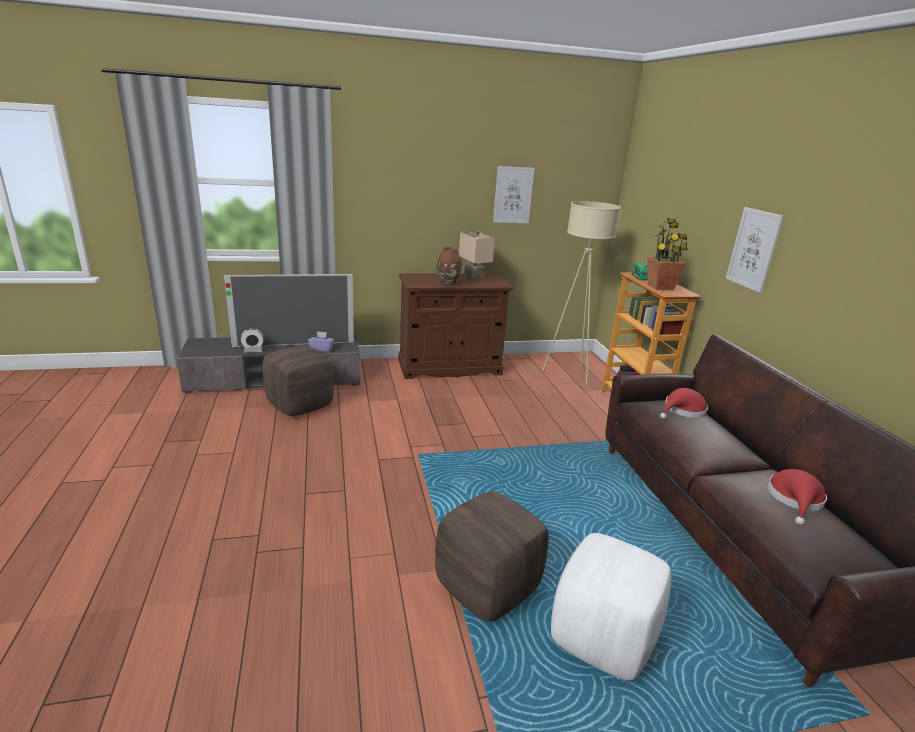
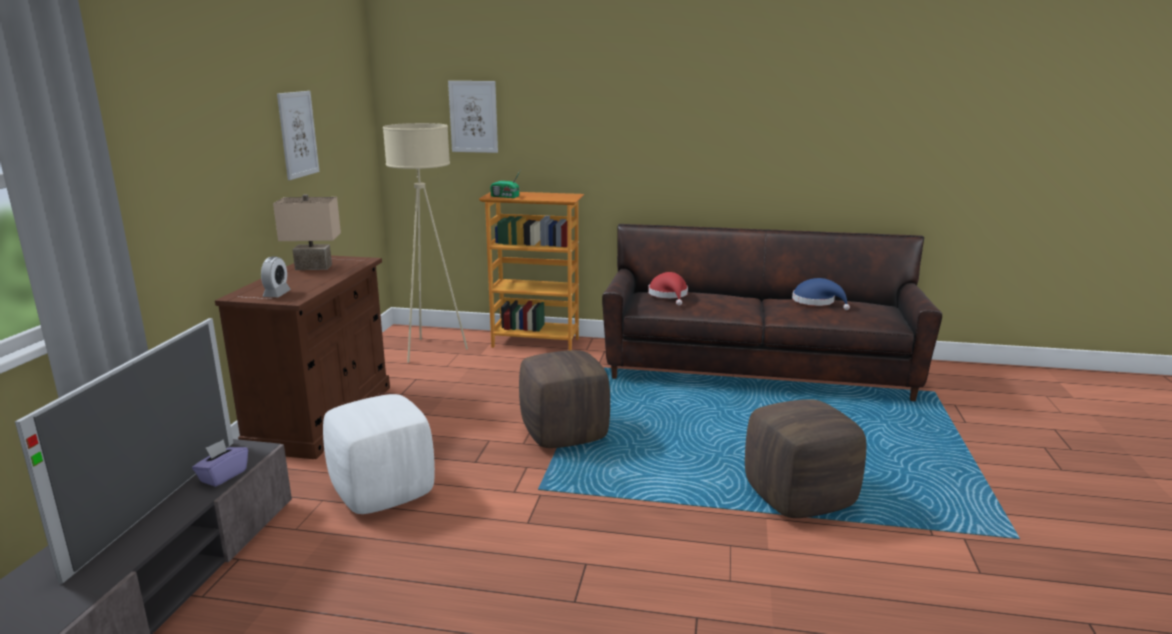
camera: 65 degrees left, 5 degrees down
alarm clock [241,328,264,353] -> alarm clock moved to [261,256,291,297]
brown ottoman [263,346,334,416] -> brown ottoman moved to [519,350,610,448]
brown vase [437,247,462,286] -> none
white ottoman [551,533,671,681] -> white ottoman moved to [323,394,435,514]
potted plant [647,218,688,290] -> none
picture [726,207,784,293] -> picture moved to [448,81,498,153]
red hat [767,469,827,525] -> blue hat [792,278,850,310]

